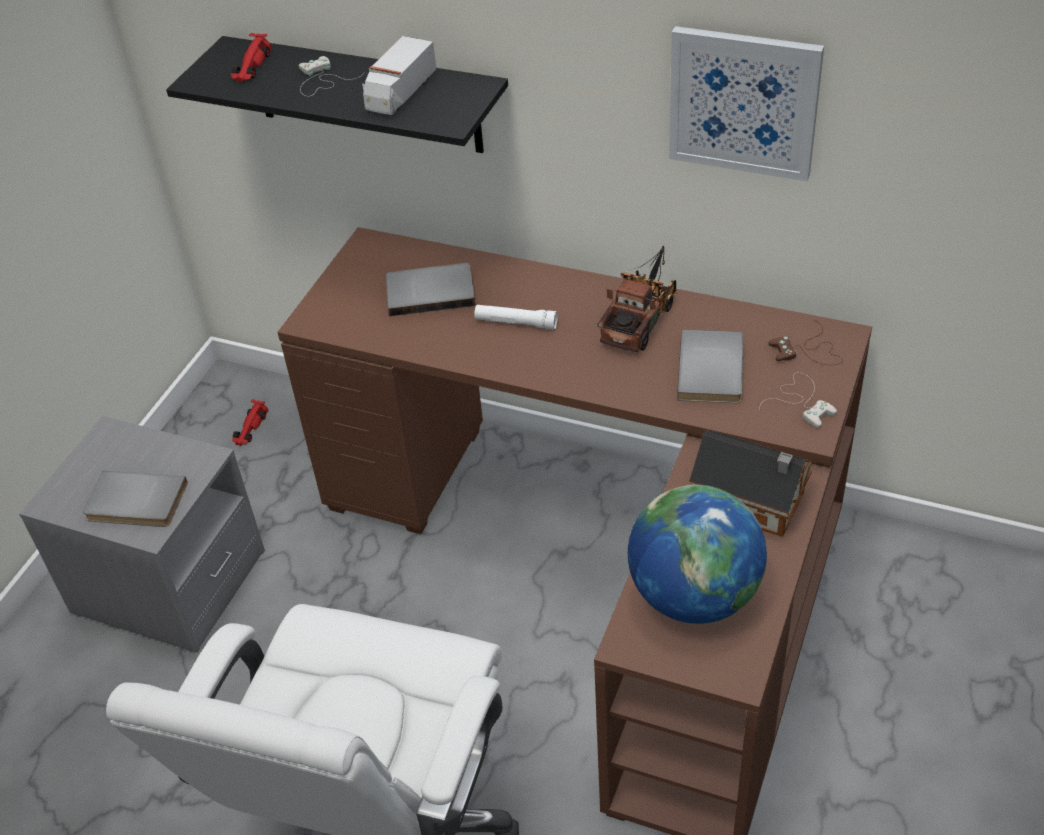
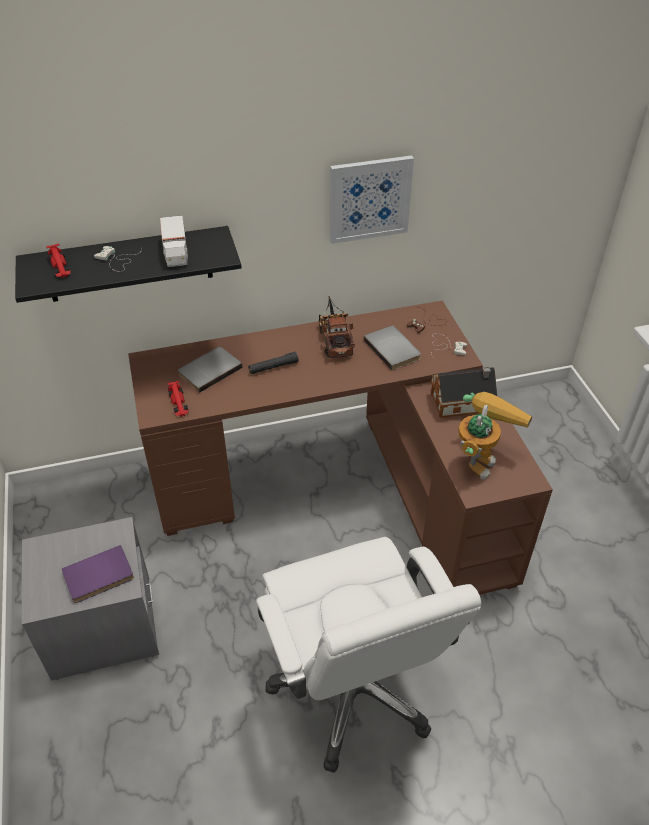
camera: 40 degrees left, 0 degrees up
grey book [83,471,188,527] -> purple book [62,545,134,603]
red toy car [232,399,269,446] -> red toy car moved to [167,381,189,417]
white flashlight [474,305,558,330] -> black flashlight [248,352,299,374]
globe [628,485,767,624] -> toy robot [458,392,532,480]

